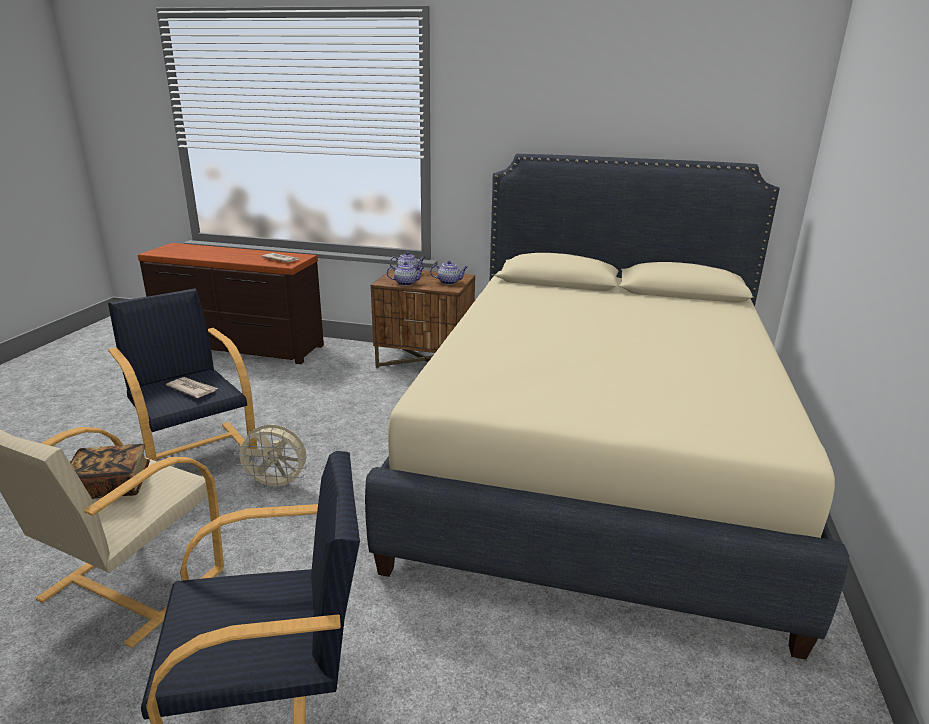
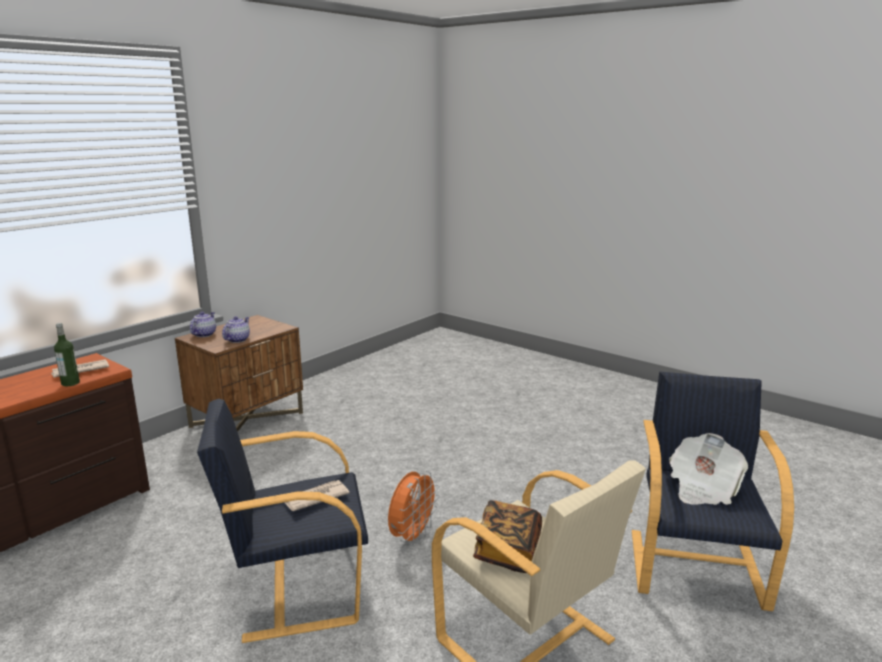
camera: 65 degrees left, 5 degrees down
beige fan [234,425,307,492] -> orange fan [388,470,440,546]
beige bed [365,154,849,660] -> none
teapot [430,261,468,285] -> none
none -> bottle [54,323,80,386]
none -> newspaper [669,433,748,505]

